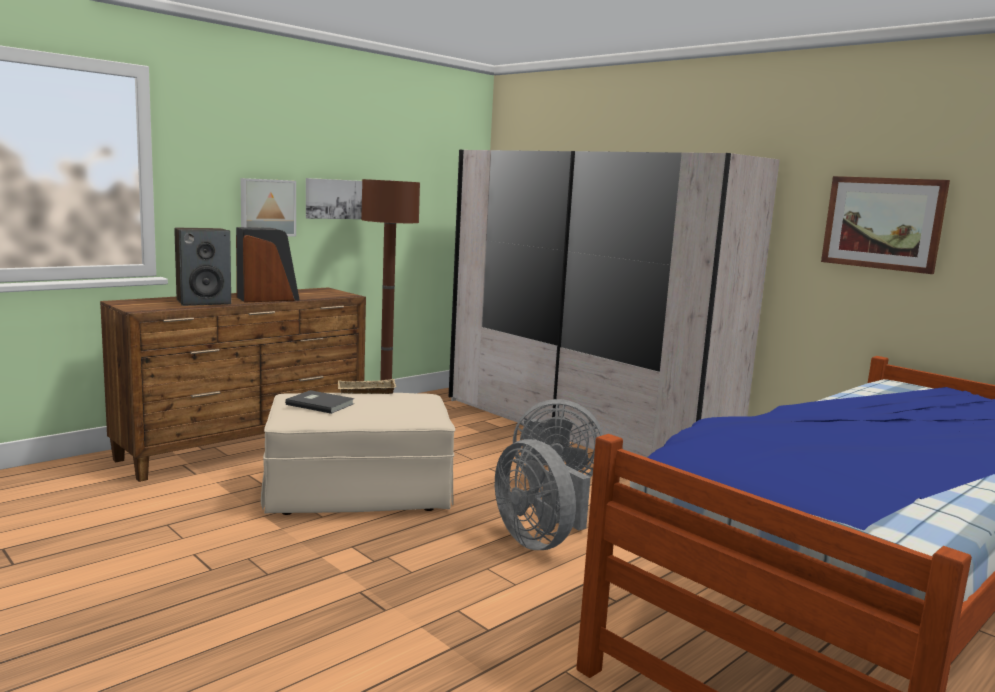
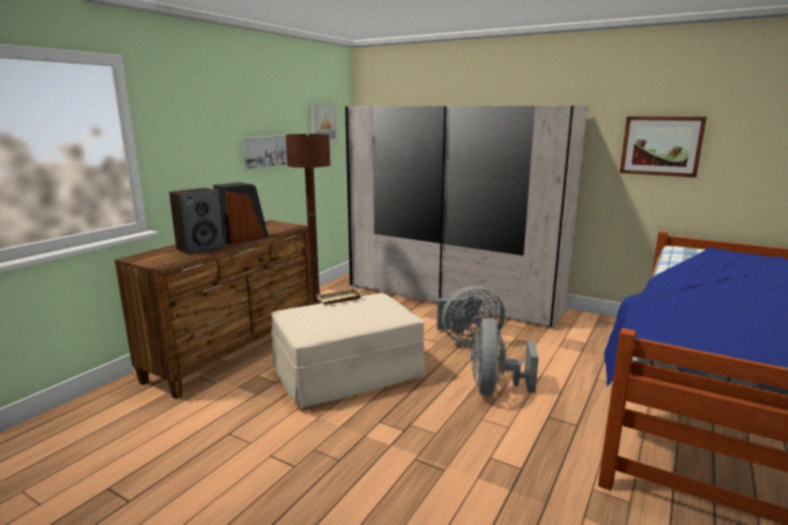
camera: 15 degrees left, 5 degrees up
picture [241,178,296,236] -> picture moved to [310,104,337,140]
grey book [285,390,354,414] -> none
grey fan [495,439,591,550] -> grey fan turned 60 degrees clockwise [471,318,539,395]

